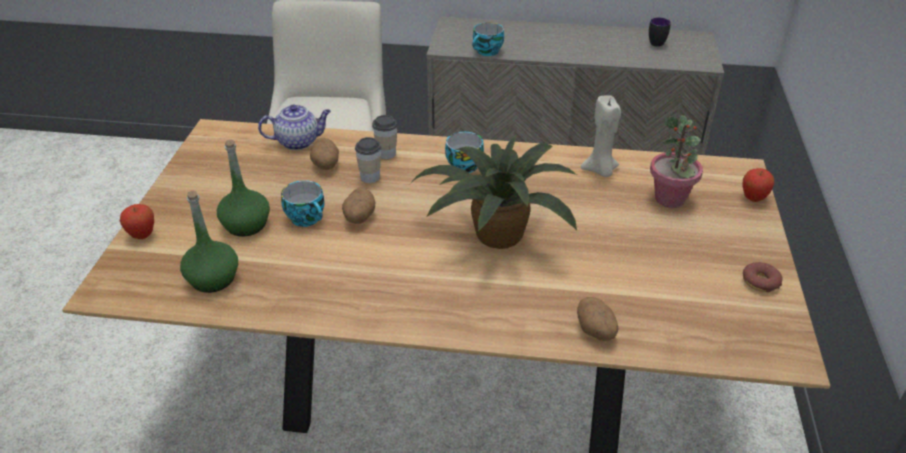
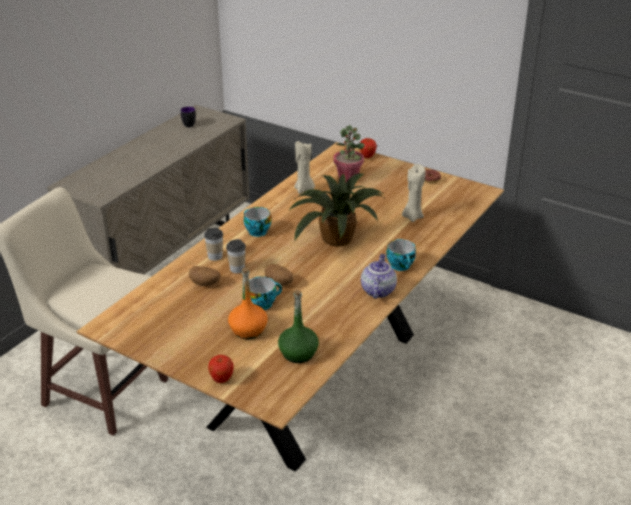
camera: 65 degrees left, 5 degrees down
green bottle [217,140,270,236] -> orange bottle [228,268,268,339]
teapot [258,104,331,150] -> teapot moved to [361,254,397,299]
cup [472,22,504,56] -> cup moved to [387,239,416,271]
potato [577,297,619,341] -> none
none -> beige candle [402,164,425,222]

